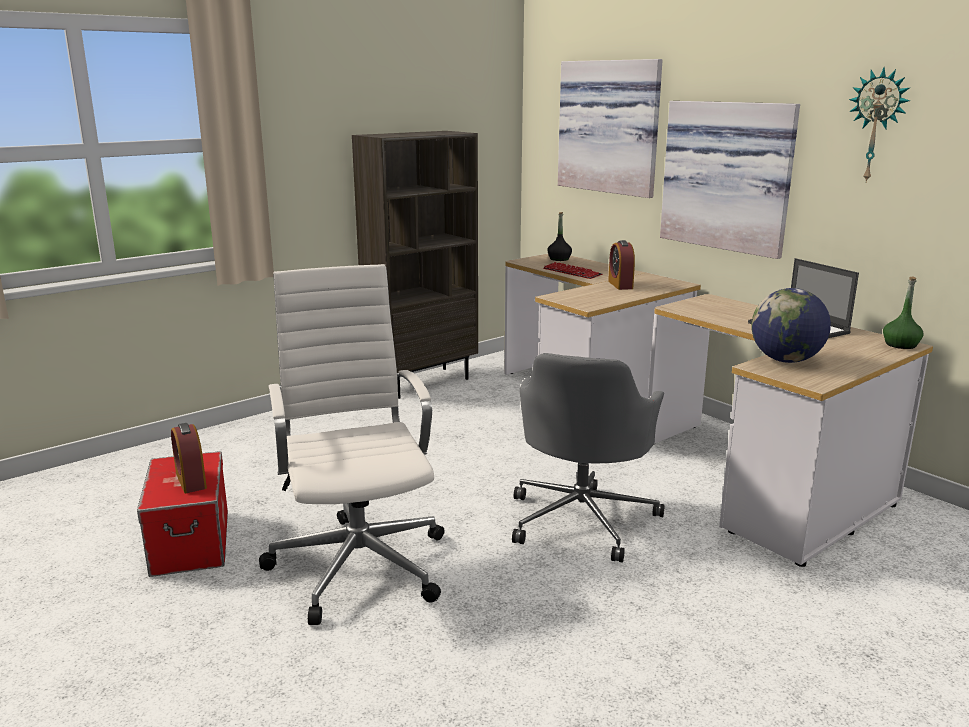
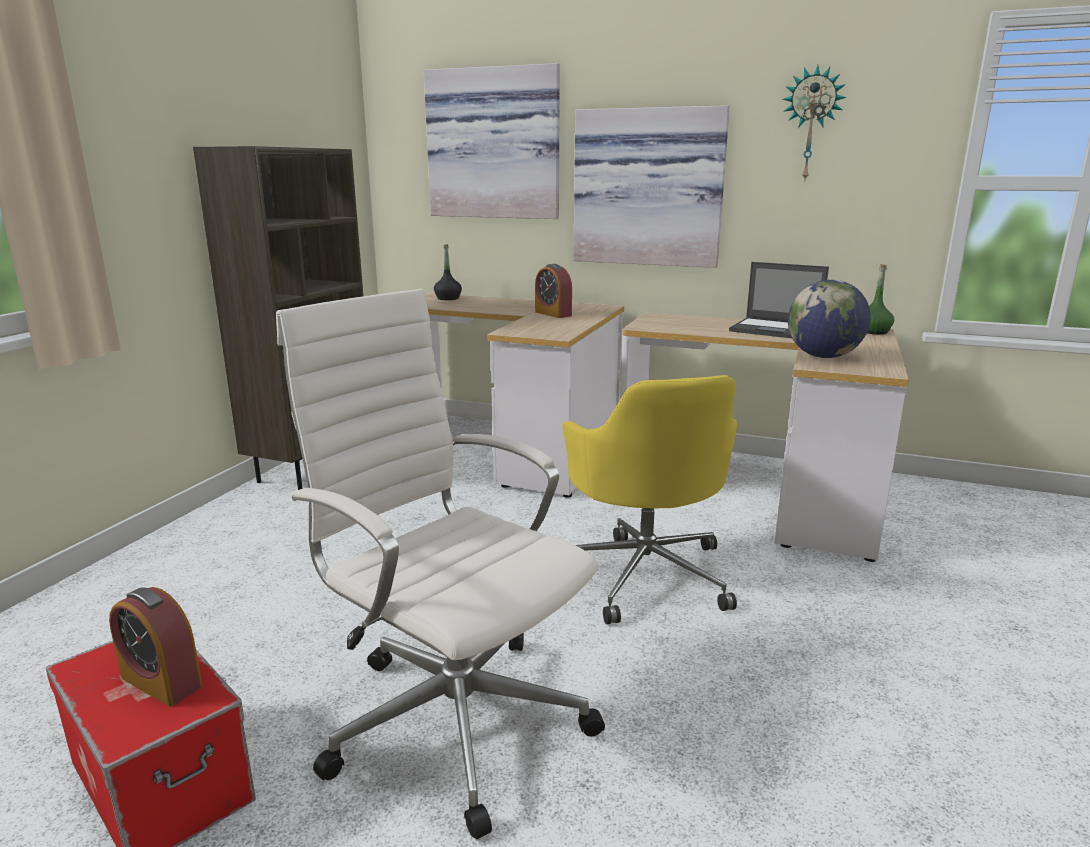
camera: 30 degrees left, 0 degrees up
grey office chair [512,353,665,563] -> yellow office chair [562,375,737,624]
keyboard [543,262,603,279] -> none

